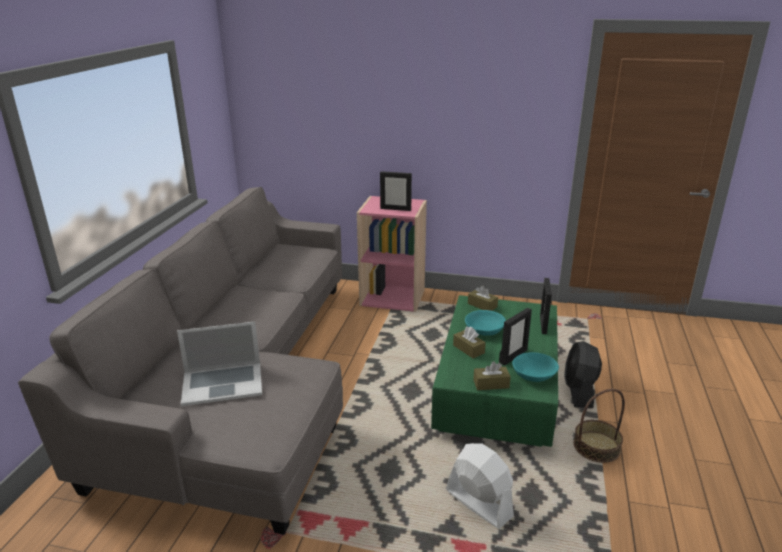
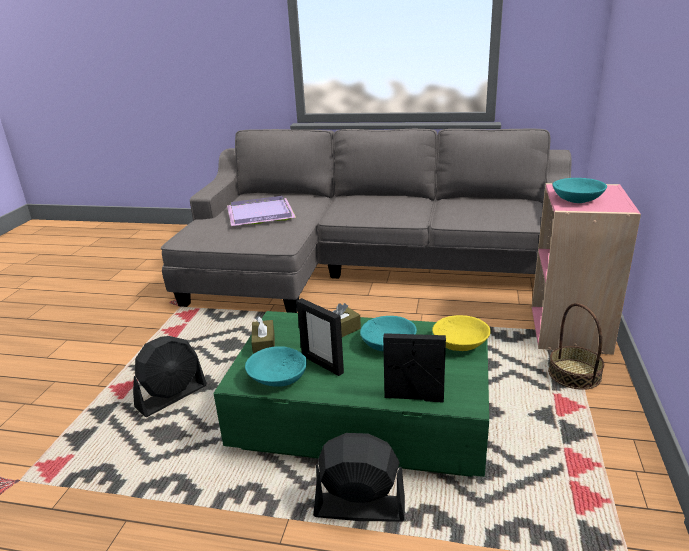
camera: 90 degrees right, 0 degrees up
laptop [177,322,262,406] -> purple tray [227,196,296,226]
picture frame [380,171,412,211] -> turquoise bowl [552,178,607,203]
white fan [446,443,514,529] -> black fan [133,336,207,417]
brown tissue box [468,286,498,311] -> yellow bowl [432,315,491,351]
basket [573,389,625,463] -> basket moved to [548,303,604,390]

